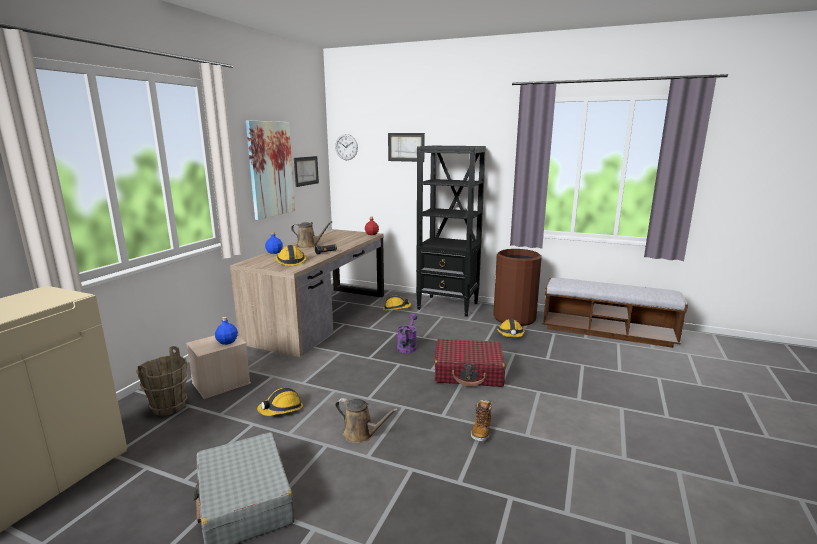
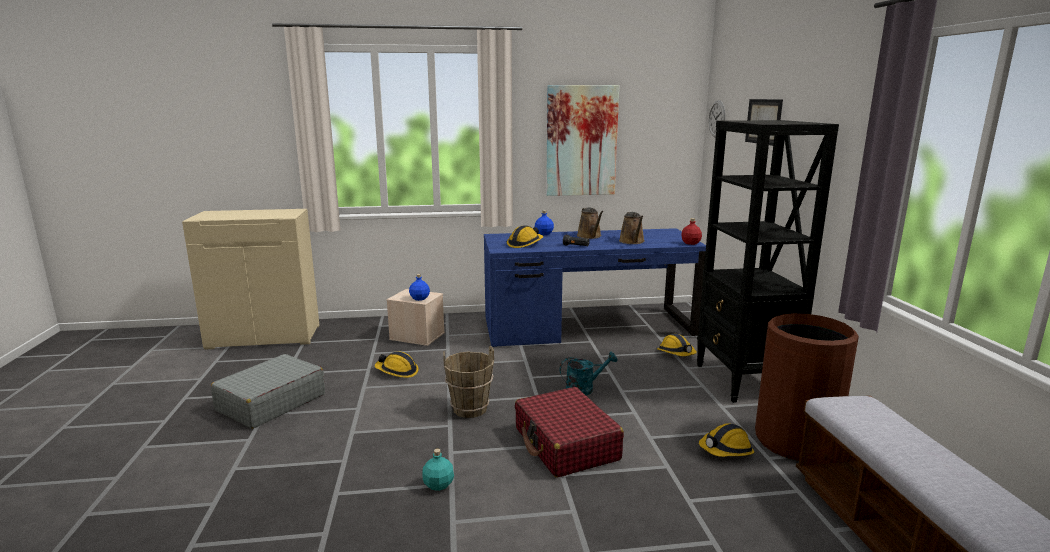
camera: 60 degrees right, 0 degrees up
brown bucket [136,346,188,416] -> brown bucket moved to [443,346,494,418]
brown desk [230,229,384,357] -> blue desk [484,228,706,347]
picture [294,156,319,187] -> none
brown watering can [335,398,399,443] -> brown watering can moved to [619,212,645,244]
purple watering can [397,314,417,353] -> turquoise watering can [559,352,618,395]
boot [471,400,492,442] -> turquoise bottle [422,449,454,491]

